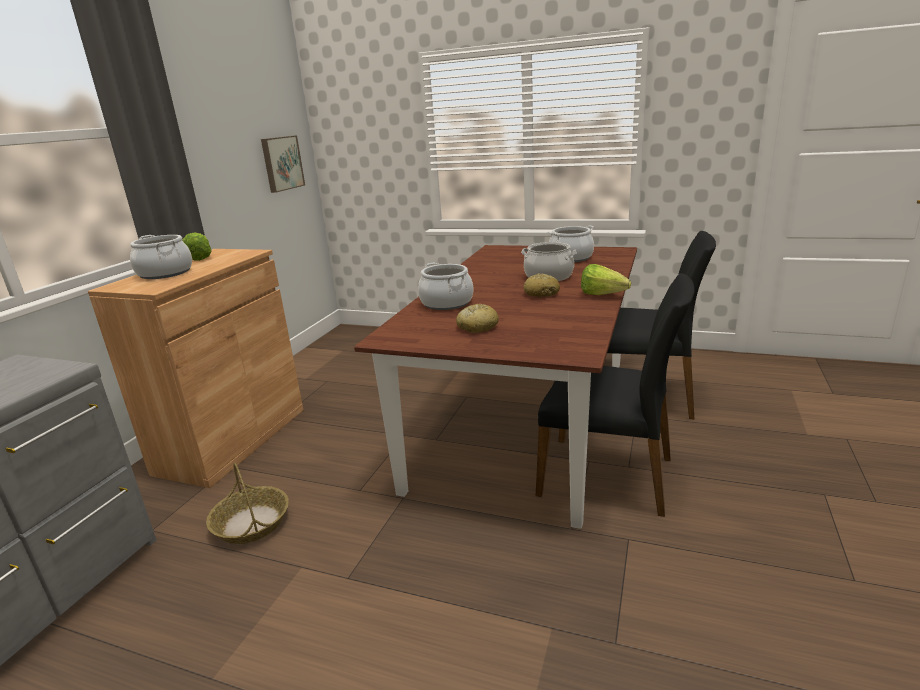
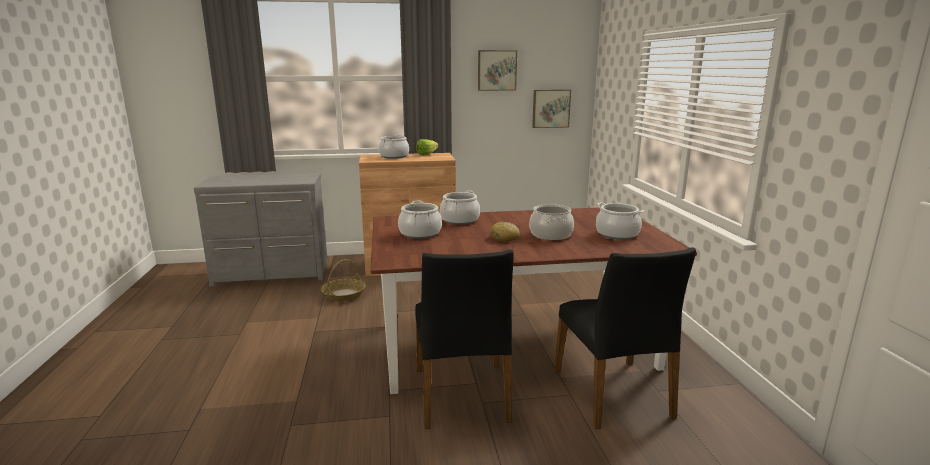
camera: 60 degrees right, 5 degrees down
bread [456,304,499,333] -> cooking pot [398,201,442,239]
lettuce [581,264,631,295] -> none
none -> picture [478,50,517,91]

